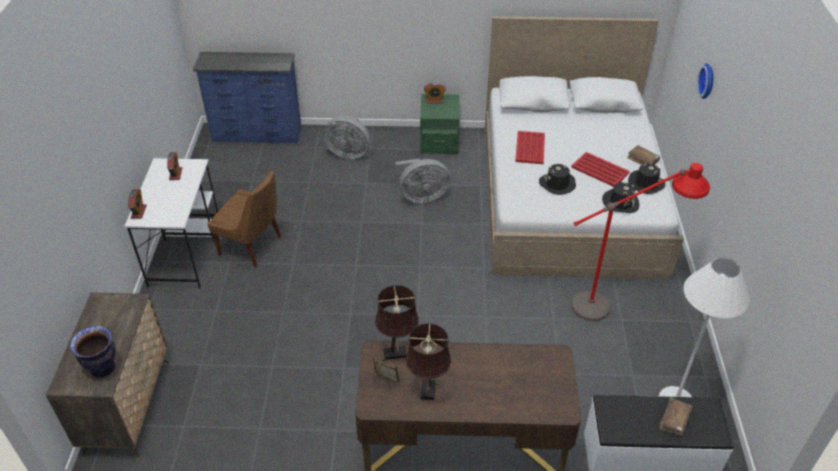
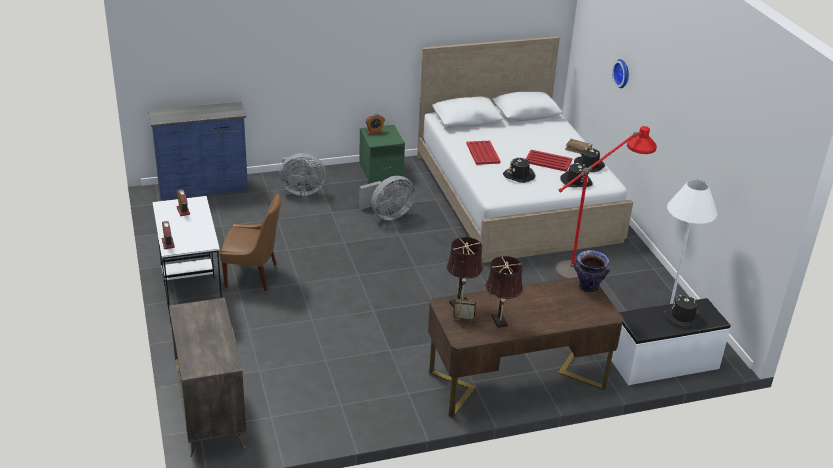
camera: 20 degrees left, 10 degrees down
vase [70,326,116,378] -> vase moved to [574,250,610,293]
brown book [659,397,693,436] -> black hat [665,295,703,327]

